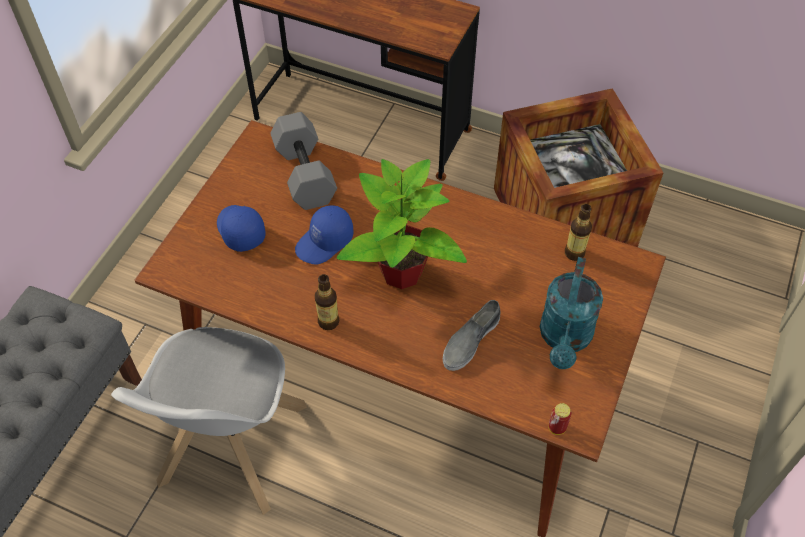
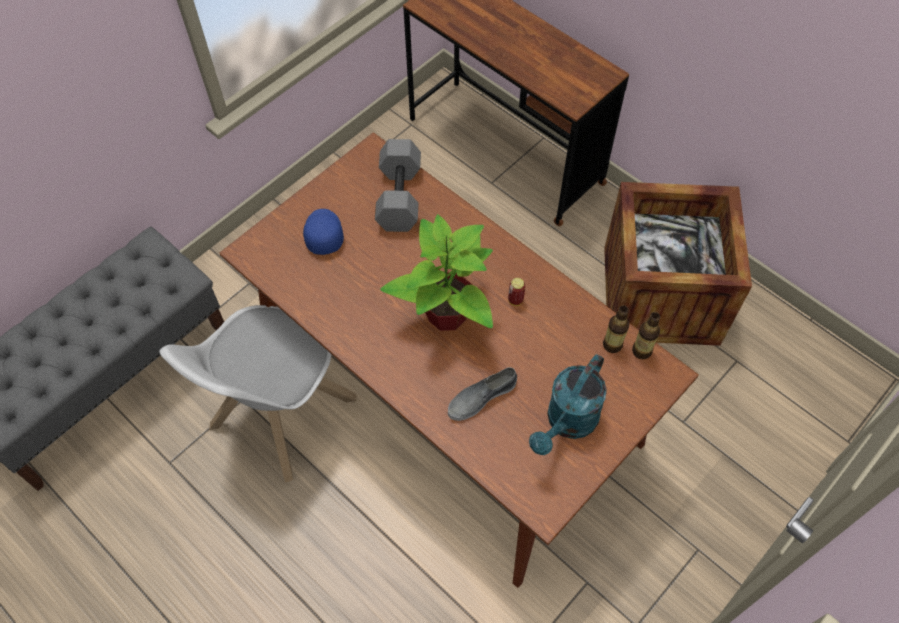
camera: 20 degrees right, 5 degrees up
blue cap [295,205,353,264] -> none
bottle [315,274,339,330] -> bottle moved to [632,312,660,359]
can [548,403,572,435] -> can moved to [508,278,525,306]

